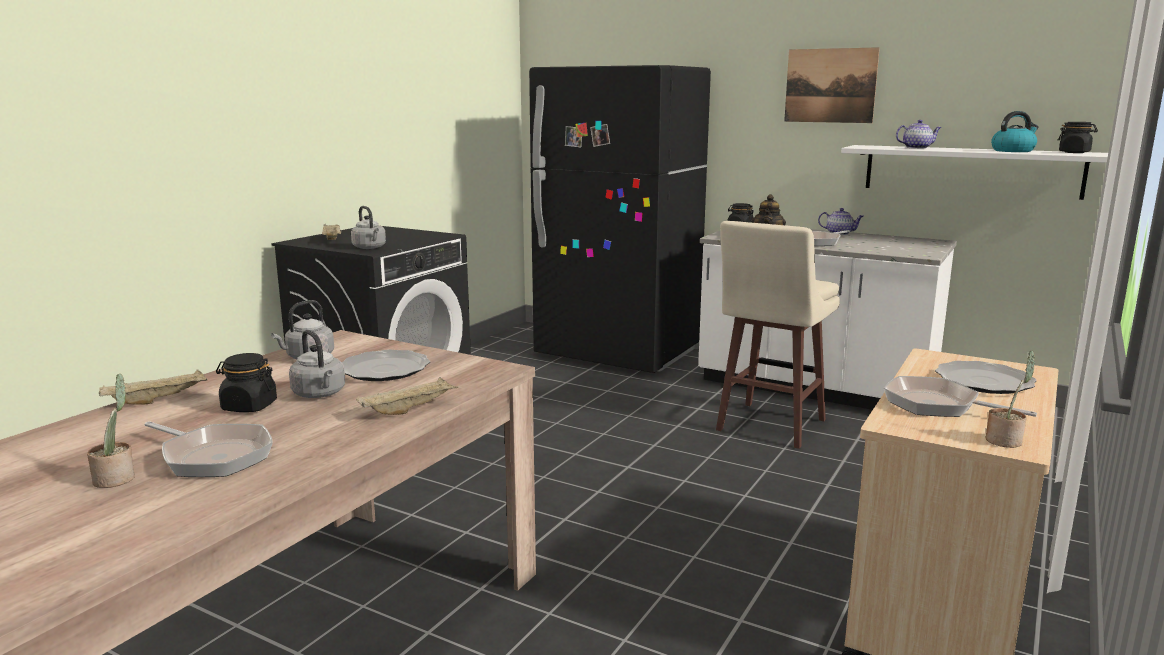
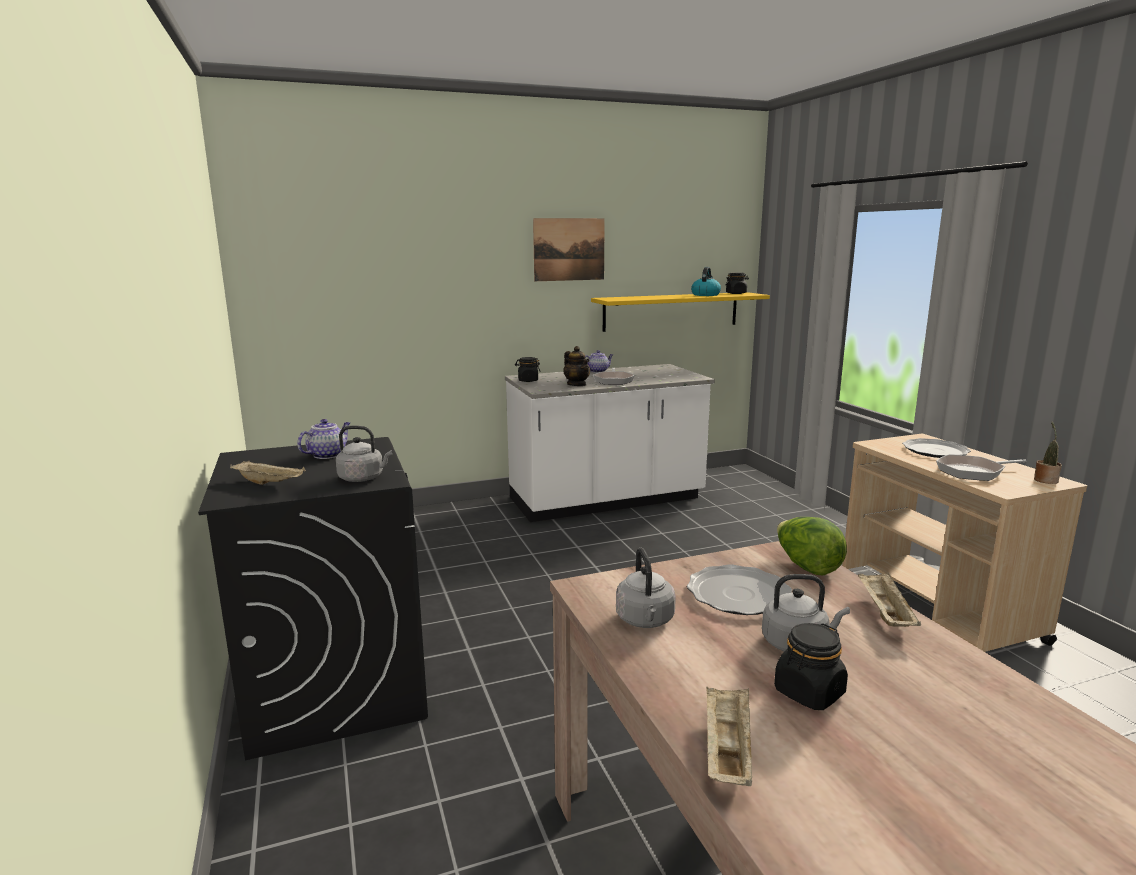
camera: 50 degrees left, 0 degrees up
potted plant [87,374,135,488] -> none
frying pan [145,421,273,477] -> none
black fridge [529,65,711,373] -> none
beige stool [716,221,840,449] -> none
white shelf [841,145,1108,200] -> yellow shelf [591,292,770,332]
teapot [896,120,942,149] -> teapot moved to [297,419,350,459]
none -> lettuce [777,517,847,575]

